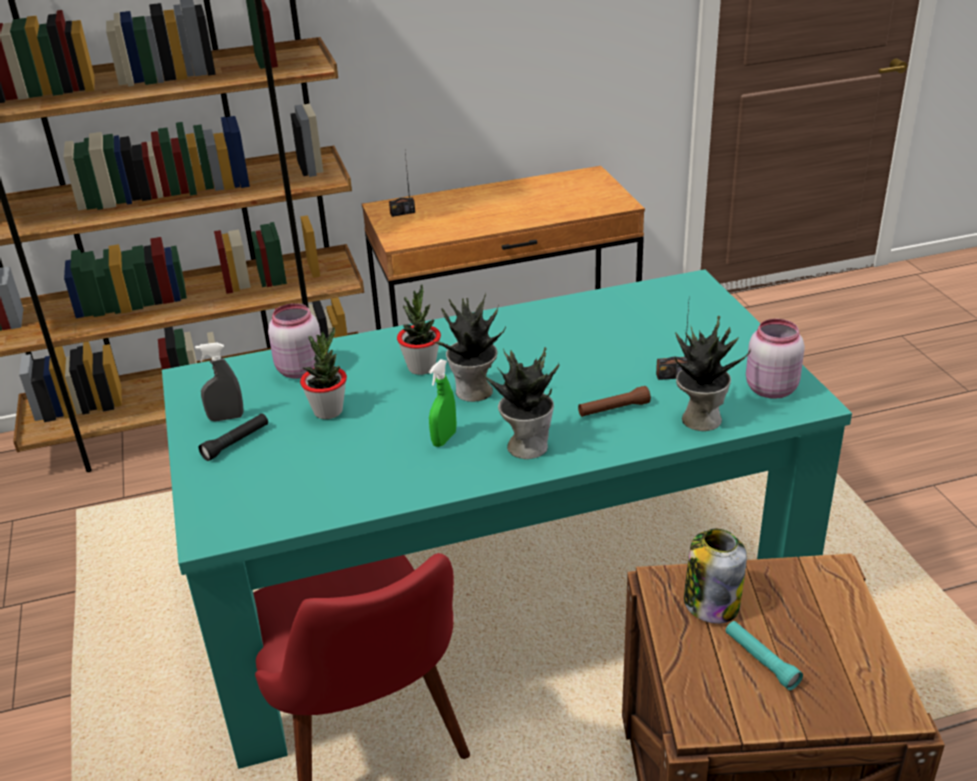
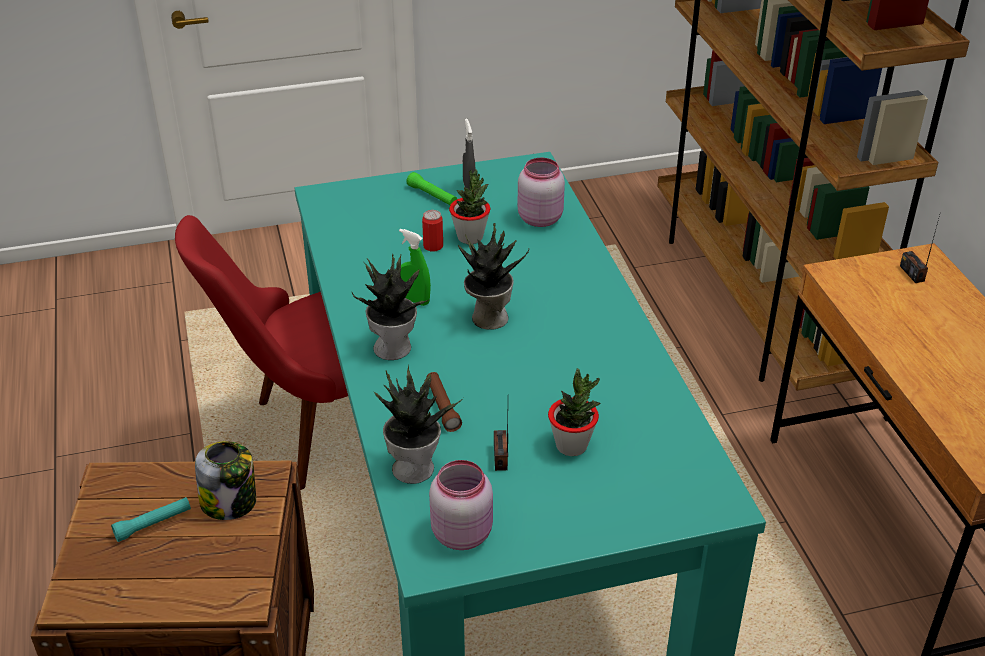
camera: 90 degrees right, 5 degrees up
black flashlight [199,413,268,461] -> green flashlight [406,172,457,205]
potted plant [397,284,441,375] -> potted plant moved to [548,368,600,456]
none -> can [422,210,443,252]

